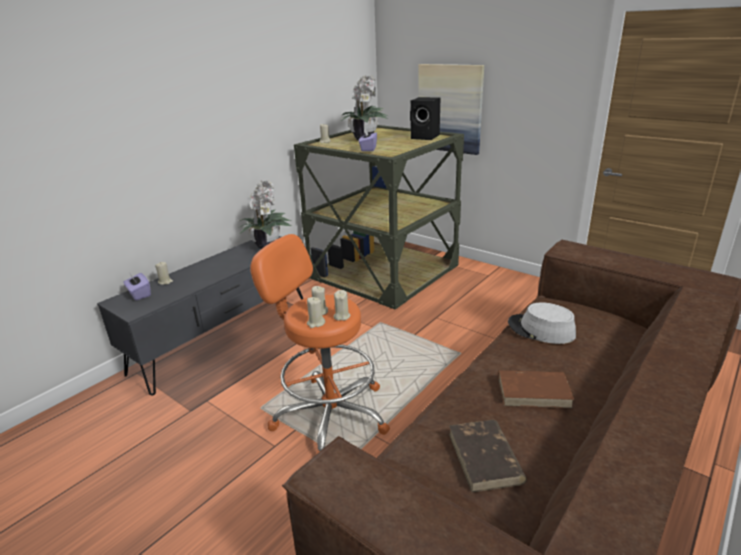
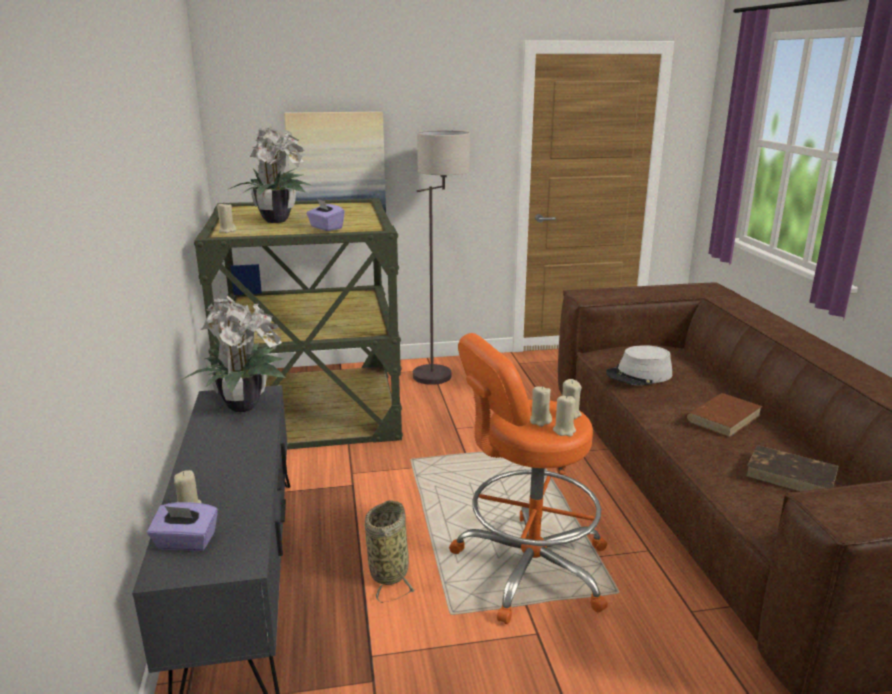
camera: 50 degrees left, 5 degrees down
black speaker [410,97,440,140] -> none
none -> basket [365,500,416,603]
none -> grey floor lamp [413,130,470,385]

